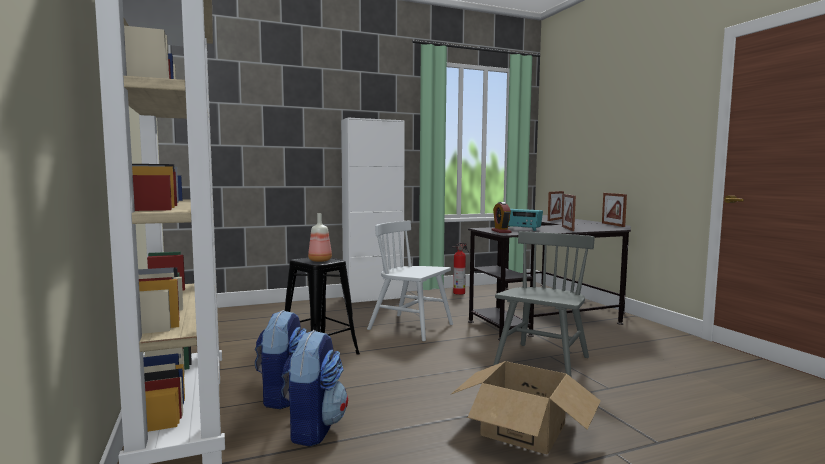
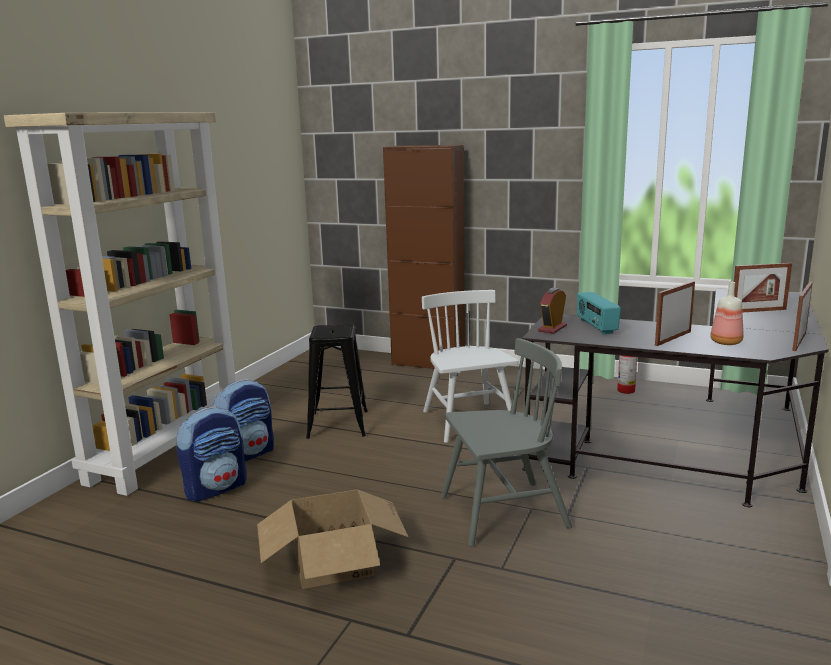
camera: 45 degrees right, 10 degrees up
bottle [308,213,332,262] -> bottle moved to [710,282,744,345]
white cabinet [341,117,405,303] -> none
none -> brown cabinet [383,145,465,369]

